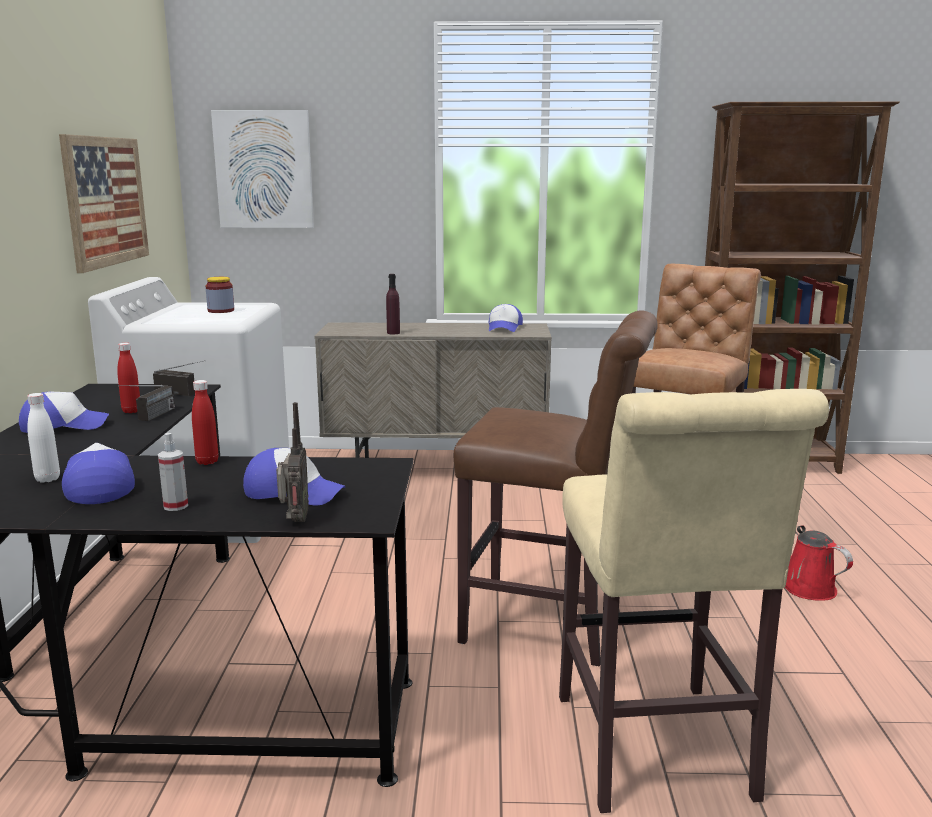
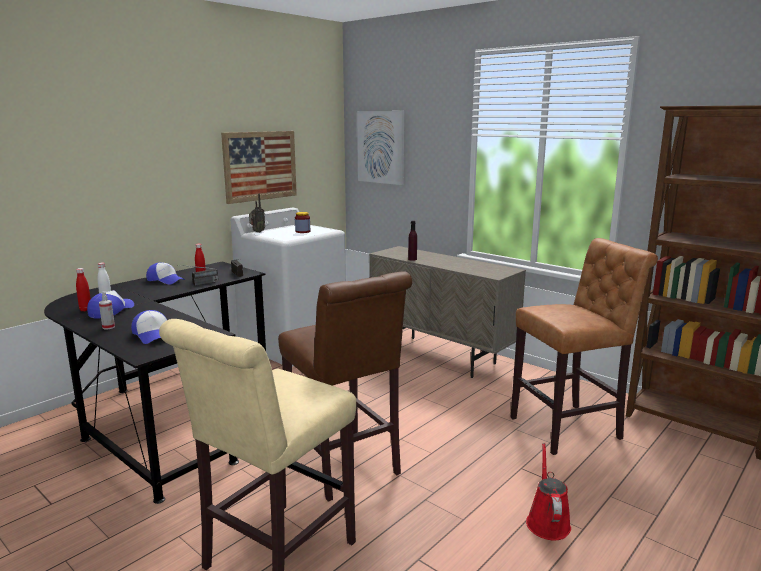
camera: 40 degrees right, 0 degrees up
red bottle [192,380,218,465] -> red bottle moved to [76,268,91,311]
radio [276,402,309,522] -> radio moved to [249,193,265,233]
cap [489,304,523,332] -> none

